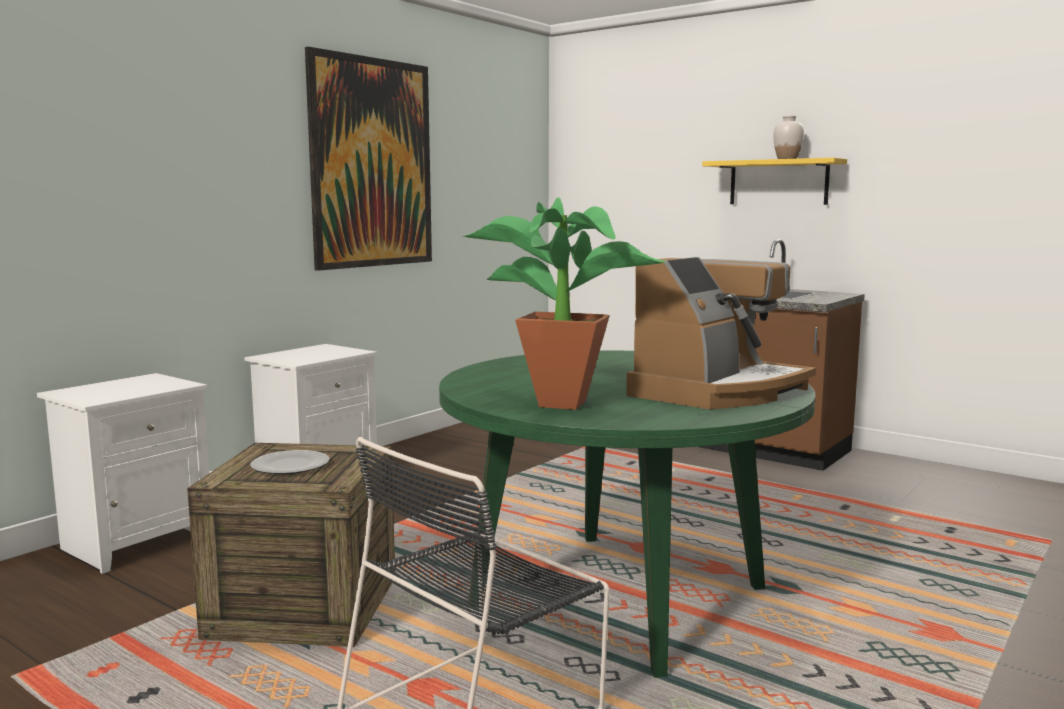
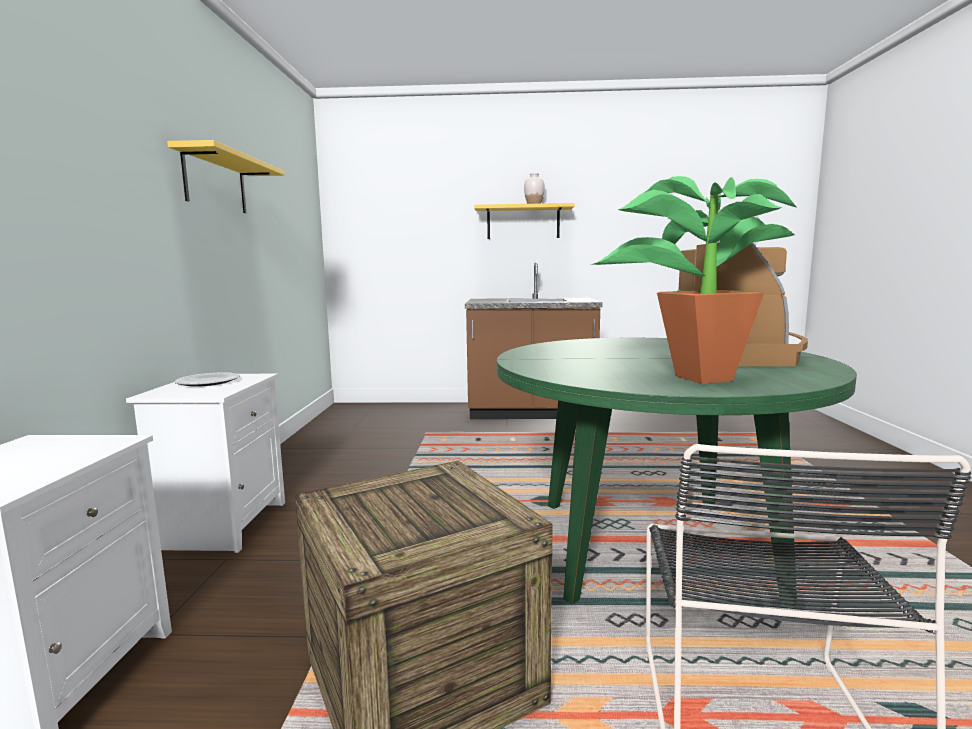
camera: 35 degrees left, 0 degrees up
plate [250,450,329,474] -> plate moved to [174,372,240,387]
picture [305,47,432,271] -> yellow shelf [167,140,285,213]

